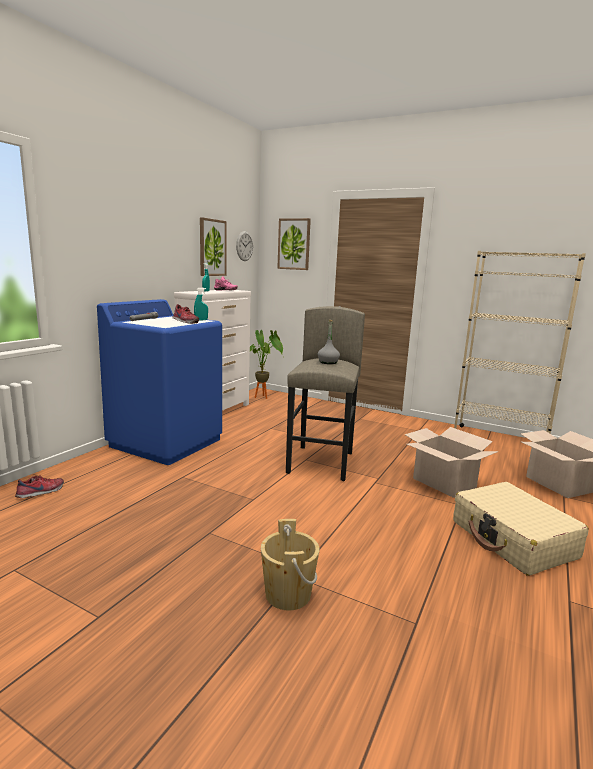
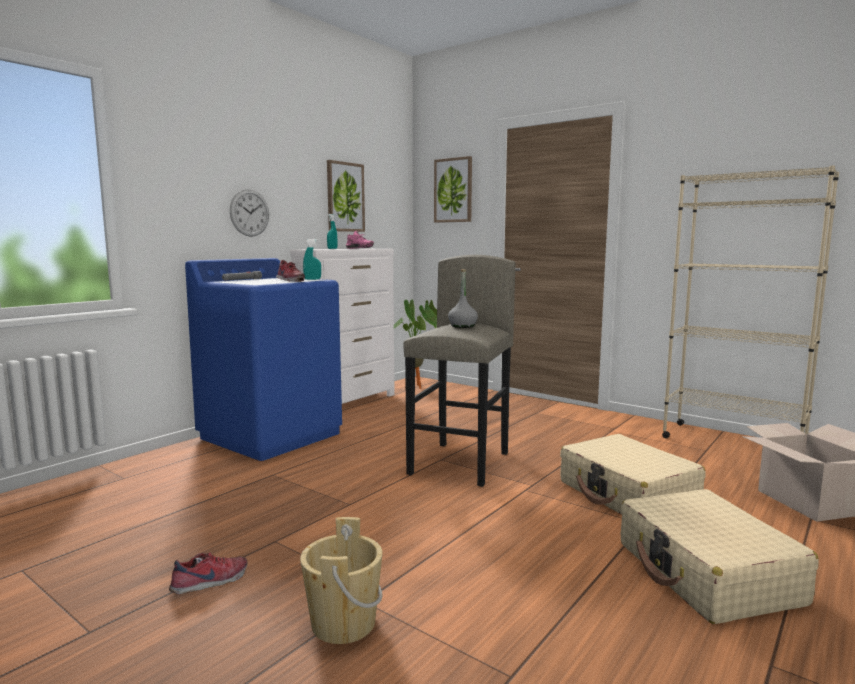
camera: 10 degrees right, 5 degrees down
shoe [15,475,64,498] -> shoe moved to [169,552,248,594]
wall clock [236,231,253,261] -> wall clock moved to [230,189,269,237]
cardboard box [405,427,499,498] -> beige suitcase [560,434,705,515]

